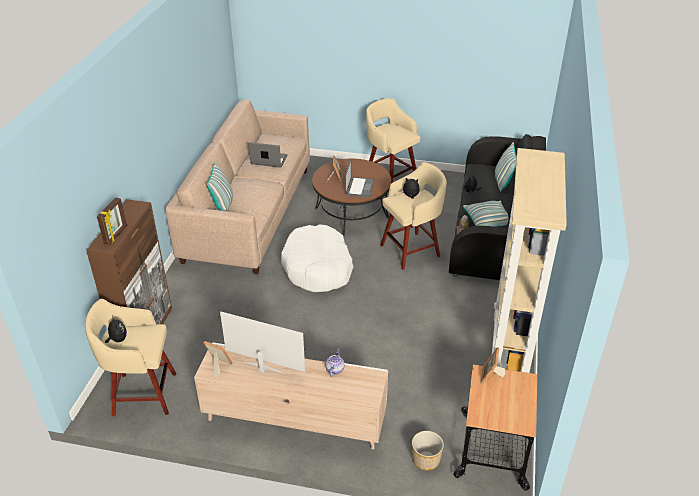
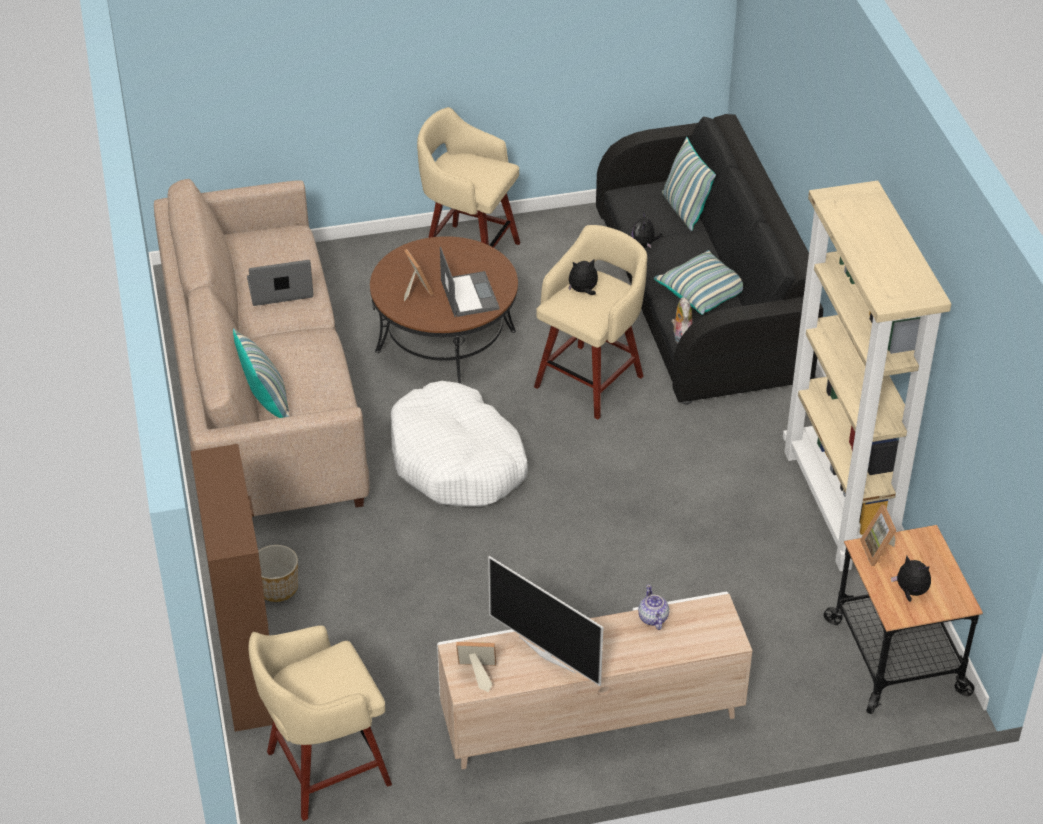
camera: 25 degrees left, 5 degrees up
picture frame [97,197,127,245] -> none
plush toy [105,316,127,343] -> plush toy moved to [891,556,931,602]
television [220,311,305,374] -> television turned 135 degrees counterclockwise [488,556,603,686]
planter [412,431,444,471] -> planter moved to [258,545,298,602]

